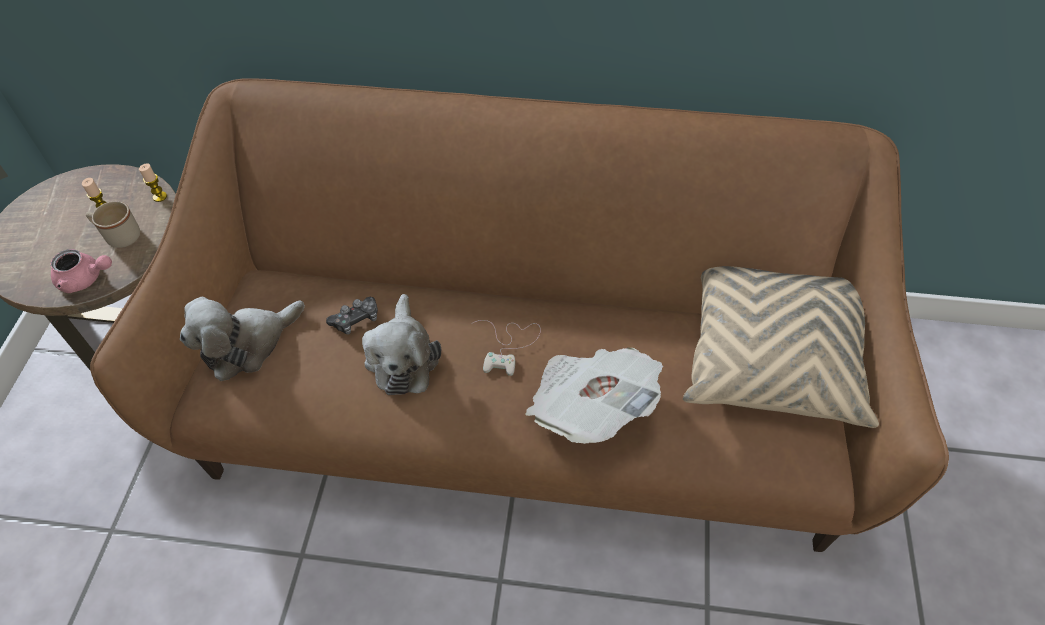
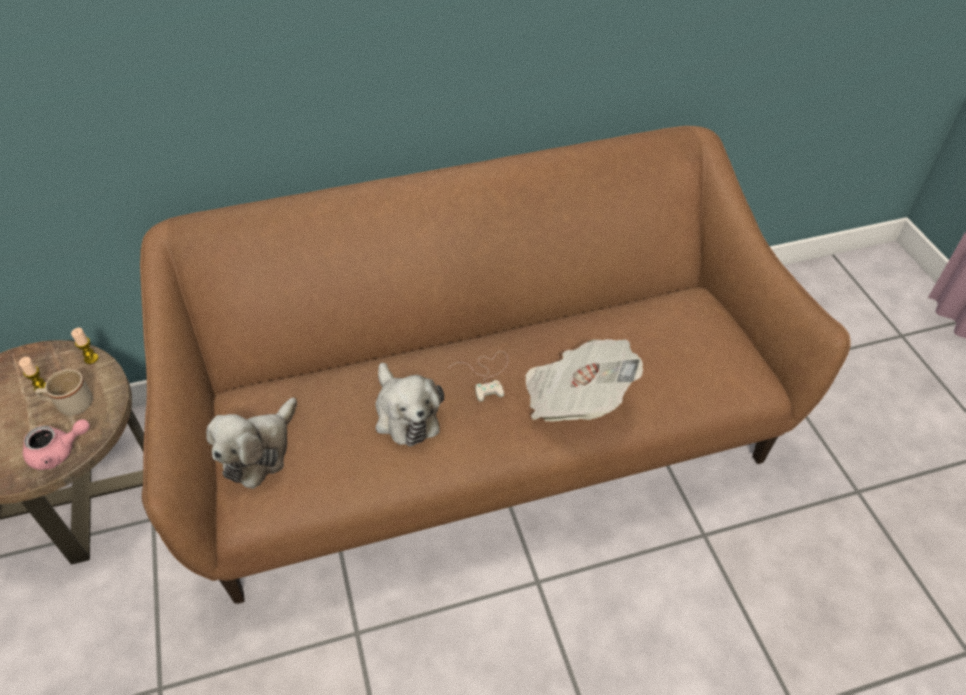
camera: 25 degrees left, 5 degrees down
game controller [326,297,378,335] -> none
beige pillow [683,266,879,428] -> none

